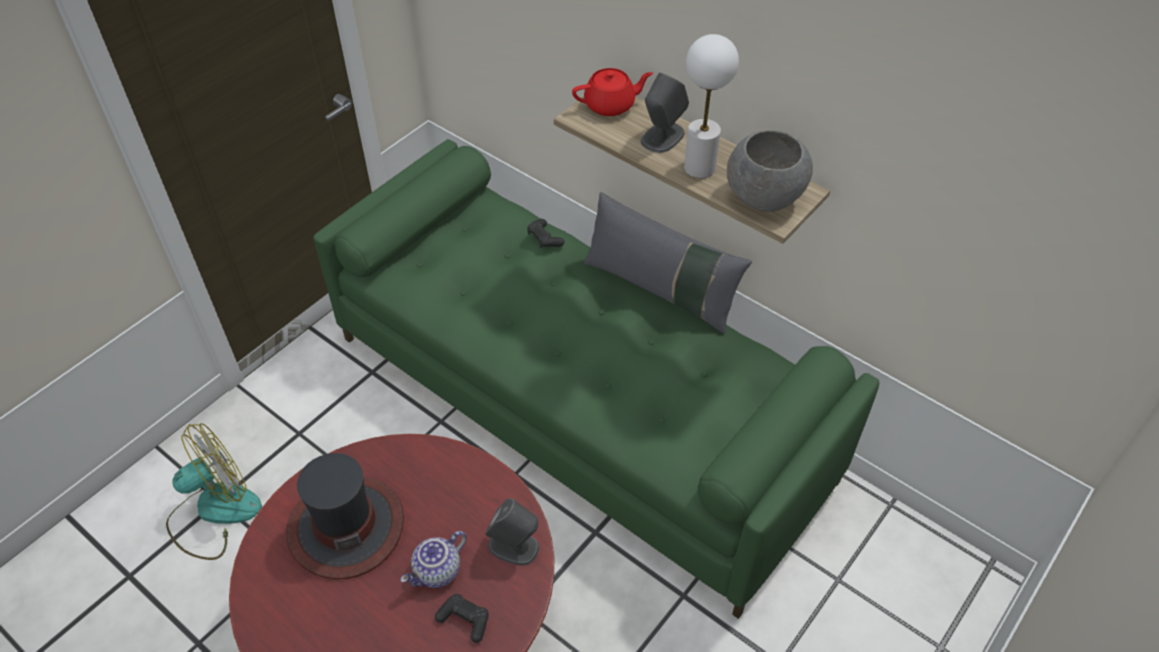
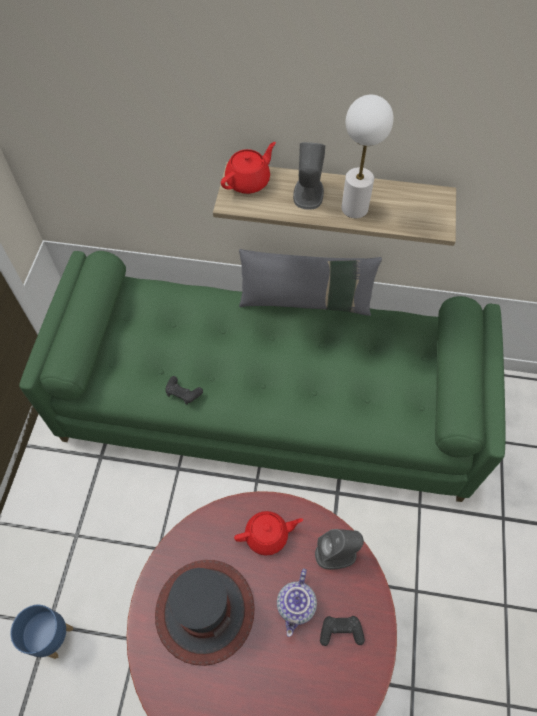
camera: 30 degrees left, 10 degrees up
fan [166,423,262,560] -> blue planter [10,605,73,659]
black game controller [527,219,564,248] -> black game controller moved to [165,376,203,405]
grey bowl [727,130,813,212] -> none
none -> red teapot [234,511,303,556]

